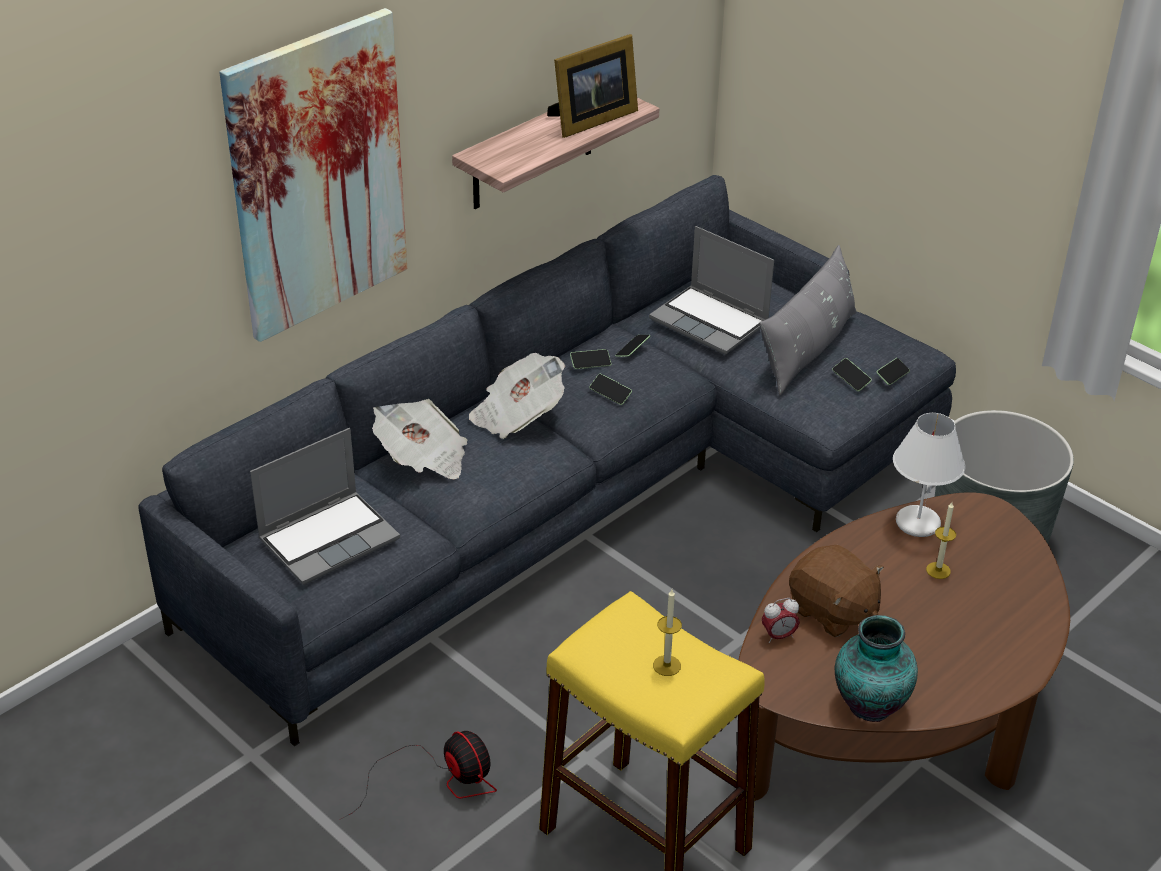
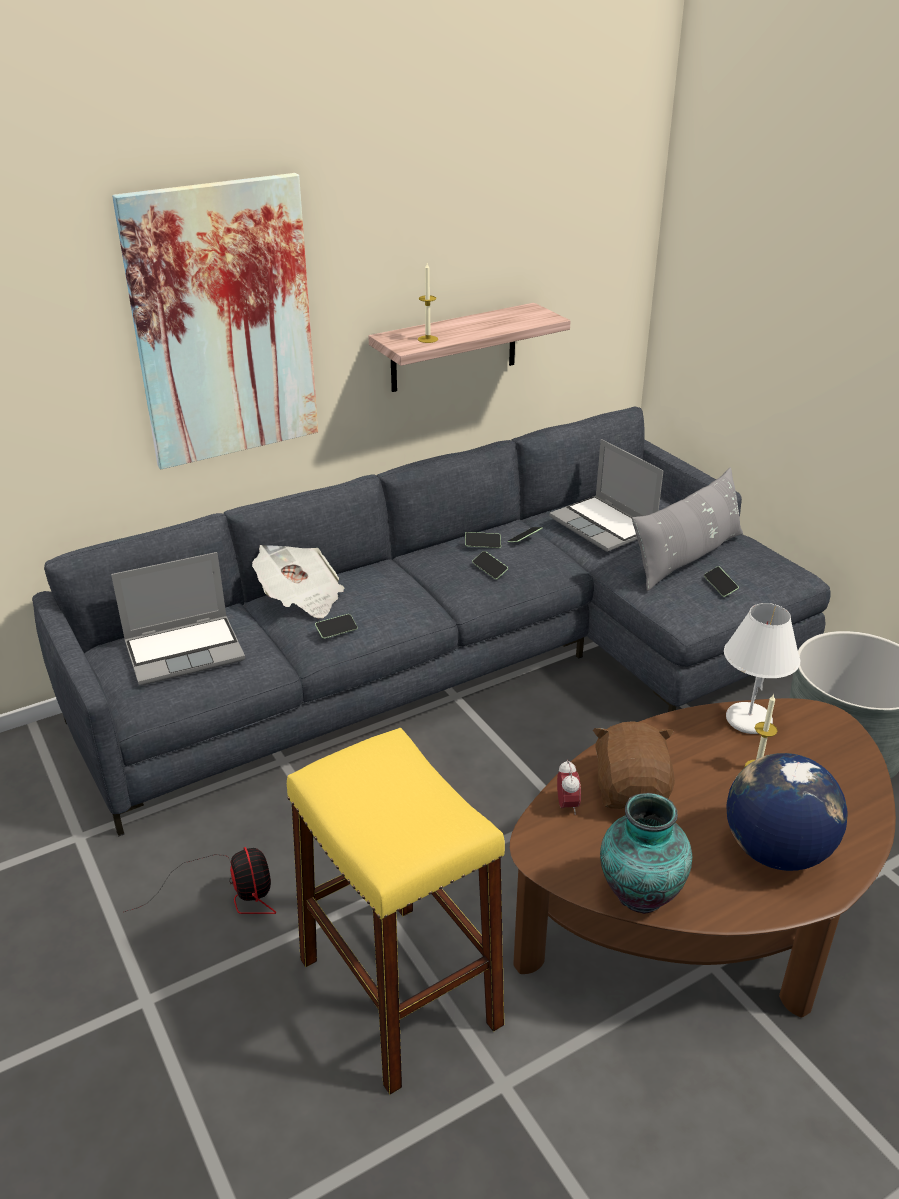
camera: 15 degrees right, 5 degrees down
newspaper [469,353,565,439] -> none
picture frame [547,34,638,138] -> none
candle [653,590,682,676] -> candle moved to [418,263,438,343]
alarm clock [762,598,800,643] -> alarm clock turned 90 degrees counterclockwise [557,760,581,815]
brown plush toy [789,544,884,637] -> brown plush toy turned 150 degrees counterclockwise [593,721,675,809]
phone [876,358,910,385] -> phone moved to [315,614,358,639]
none -> globe [727,753,848,871]

